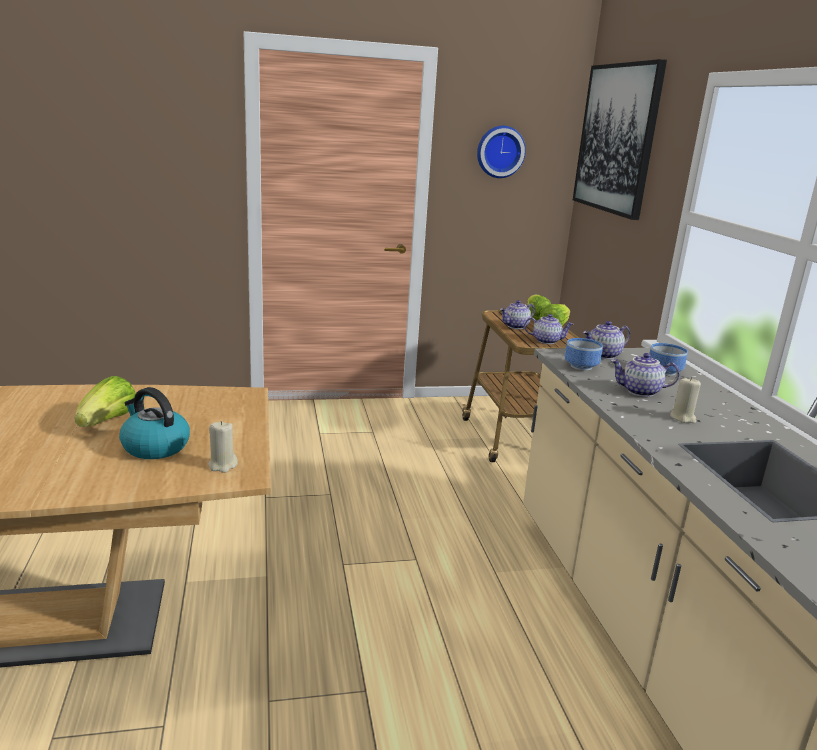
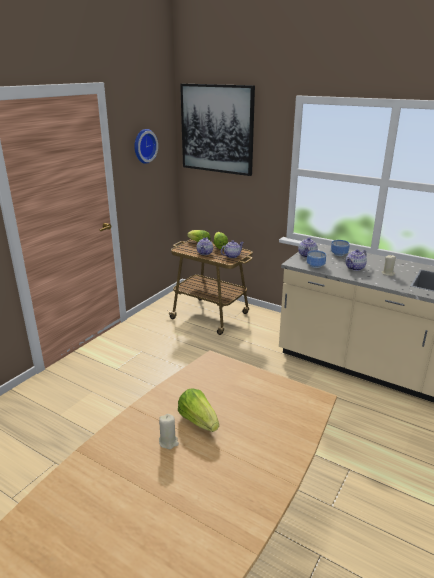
camera: 45 degrees left, 5 degrees up
kettle [119,387,190,459] -> none
beige candle [208,421,238,473] -> beige candle moved to [159,414,179,449]

